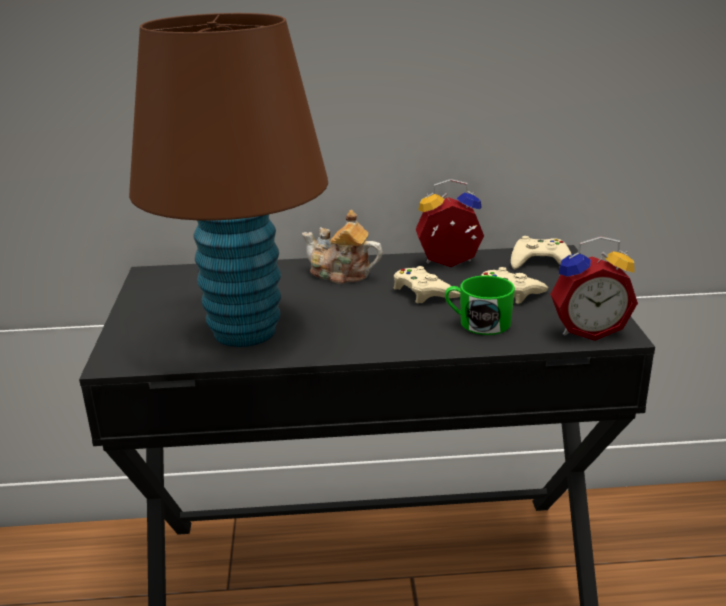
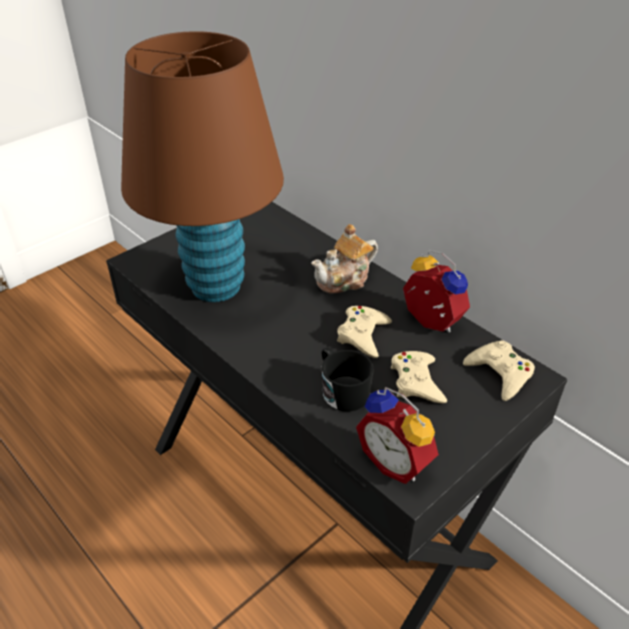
camera: 50 degrees right, 15 degrees up
teapot [302,210,383,284] -> teapot turned 105 degrees counterclockwise [311,224,378,293]
green mug [445,276,515,335] -> black mug [322,347,374,412]

